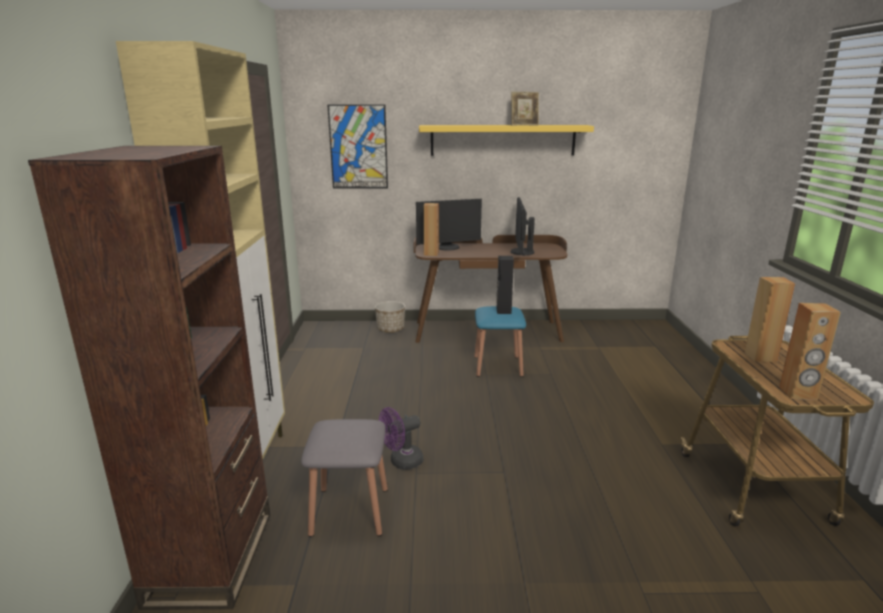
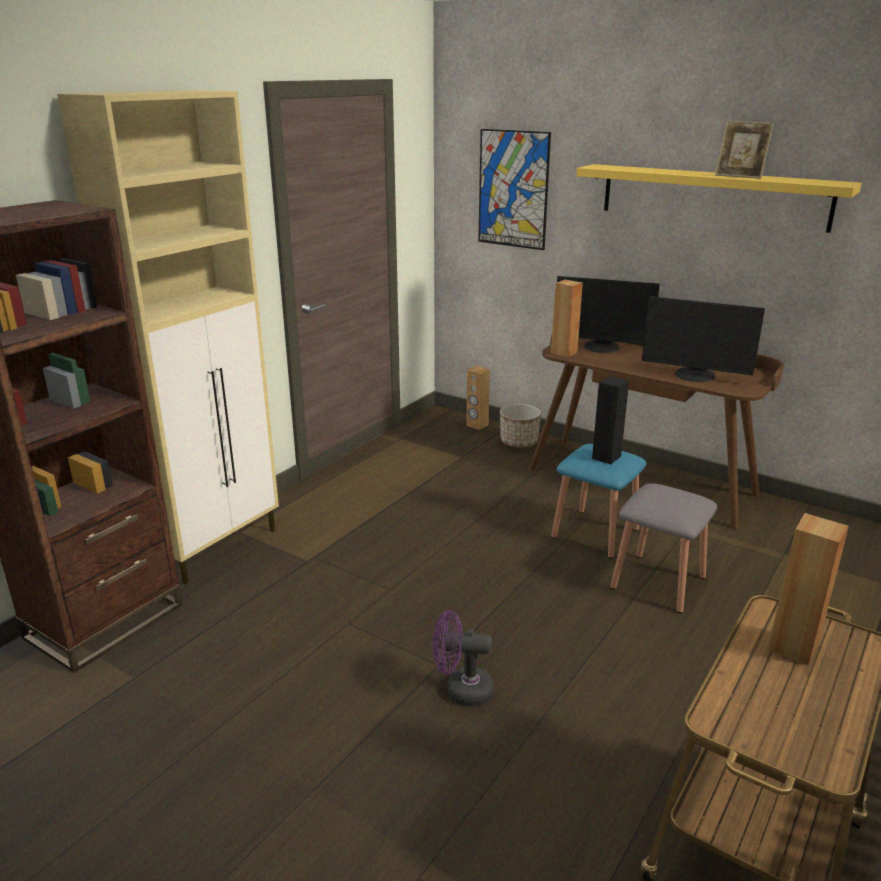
camera: 35 degrees right, 5 degrees up
grey stool [301,419,388,537] -> grey stool moved to [610,483,717,613]
purple fan [379,407,423,469] -> purple fan moved to [433,610,494,706]
monitor [510,197,535,255] -> monitor turned 105 degrees counterclockwise [642,296,765,382]
brown speaker [779,303,841,400] -> brown speaker moved to [466,366,490,430]

